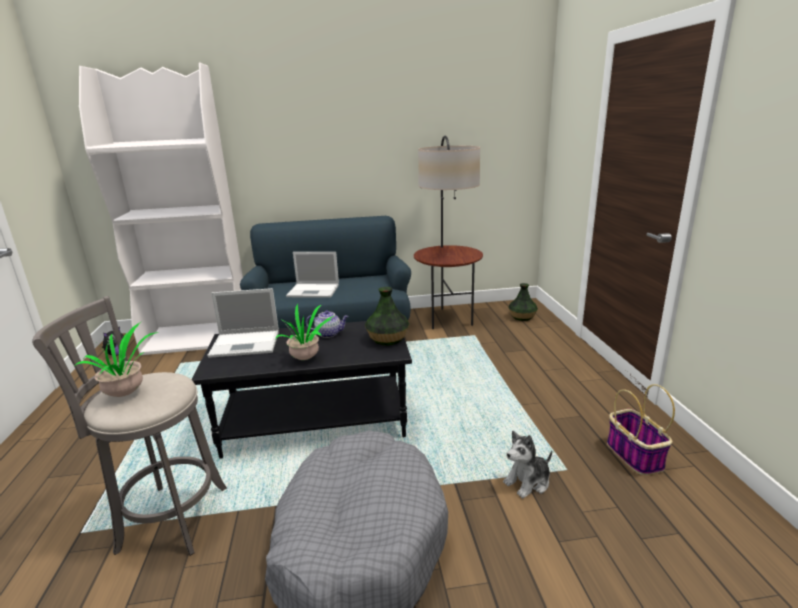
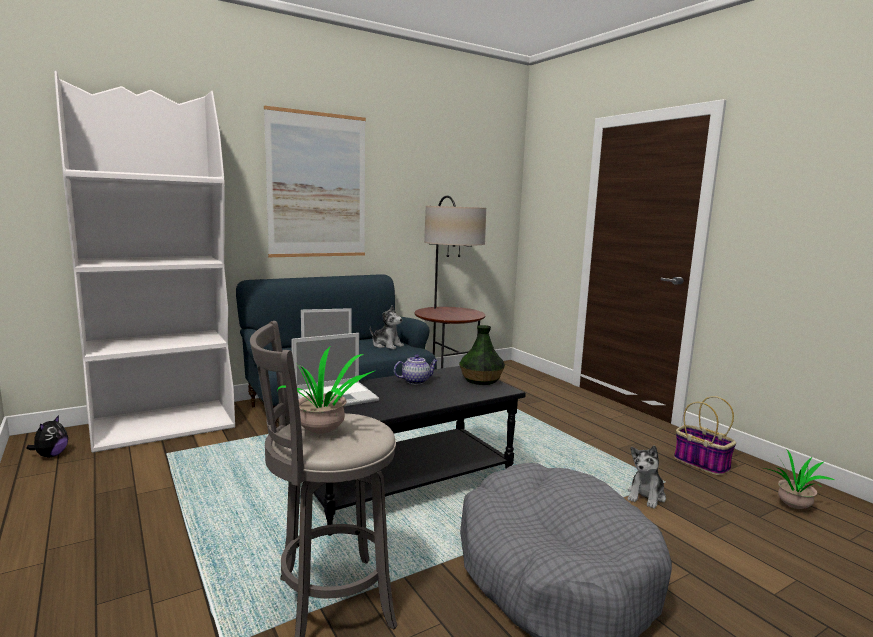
camera: 25 degrees left, 10 degrees down
potted plant [276,303,333,360] -> potted plant moved to [764,449,834,509]
vase [508,283,538,321] -> none
none -> picture [264,106,366,257]
none -> plush toy [370,305,404,350]

